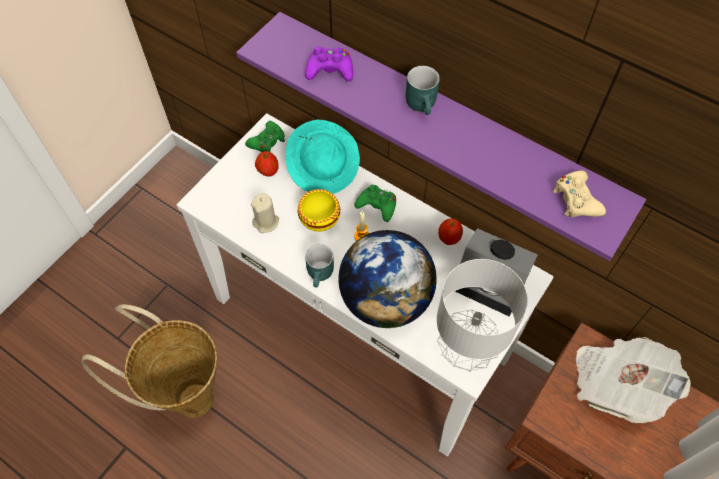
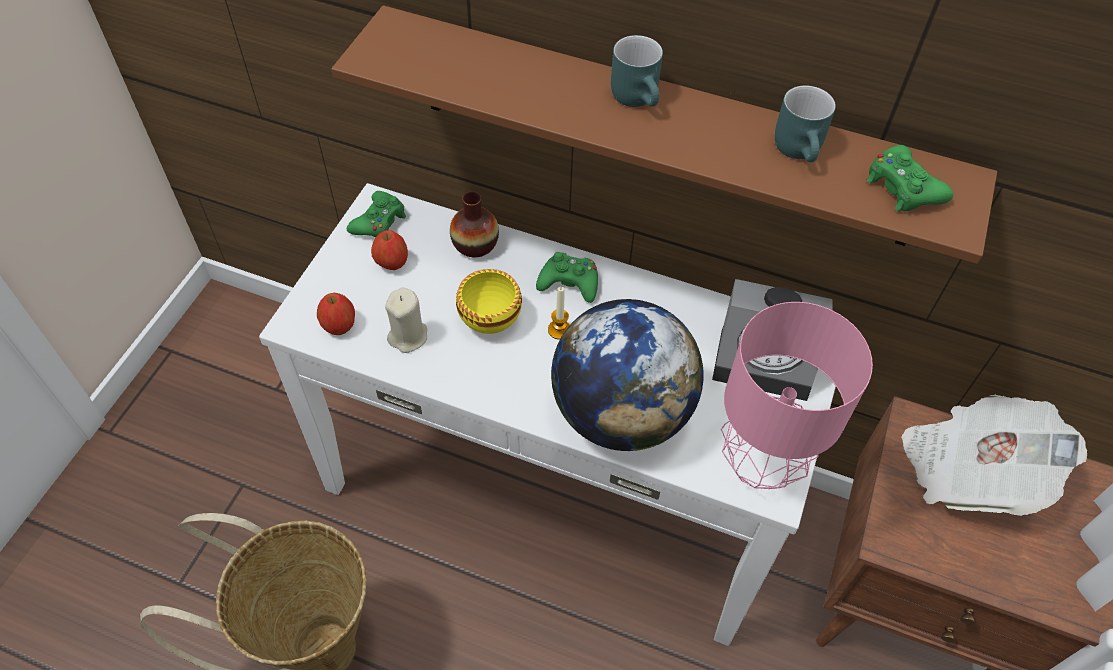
camera: 15 degrees left, 5 degrees down
purple shelf [236,12,646,261] -> brown shelf [331,5,997,264]
turquoise hat [285,120,360,194] -> vase [450,191,499,257]
purple game controller [305,46,353,81] -> none
turquoise mug [305,244,334,288] -> turquoise mug moved to [775,85,836,162]
grey table lamp [437,259,528,372] -> pink table lamp [721,302,873,489]
apple [438,218,463,245] -> apple moved to [317,293,355,335]
beige game controller [553,171,606,217] -> green game controller [867,145,953,212]

